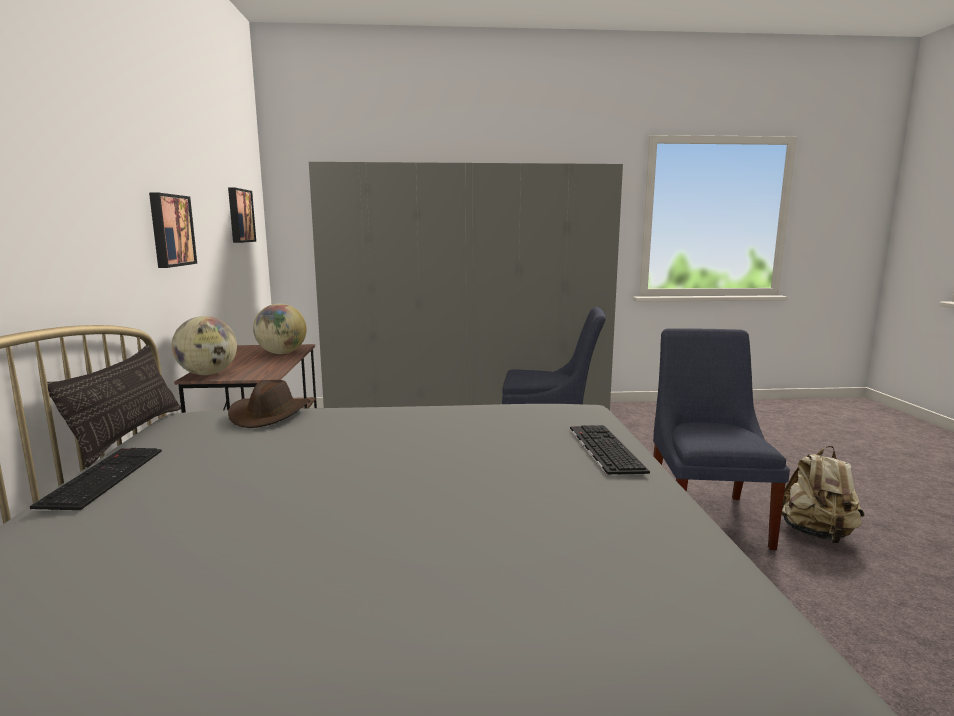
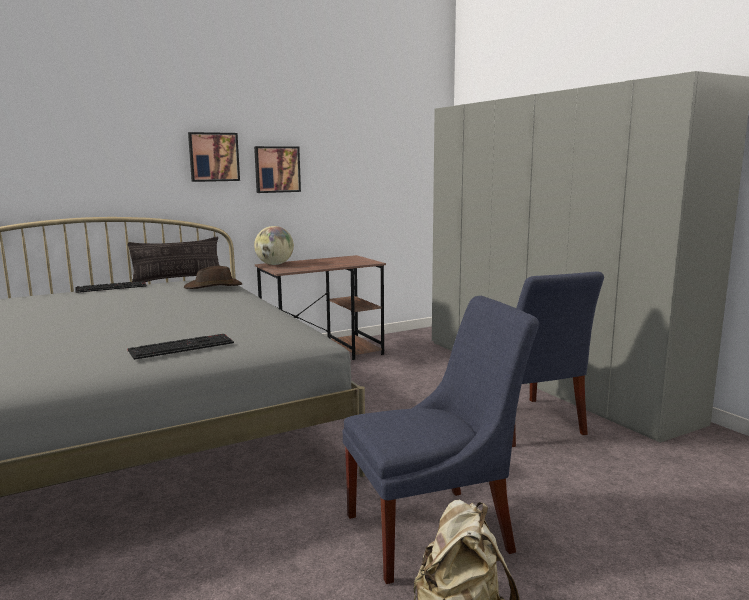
camera: 65 degrees right, 0 degrees up
picture [228,187,256,243] -> picture moved to [188,132,240,182]
globe [253,303,307,354] -> none

